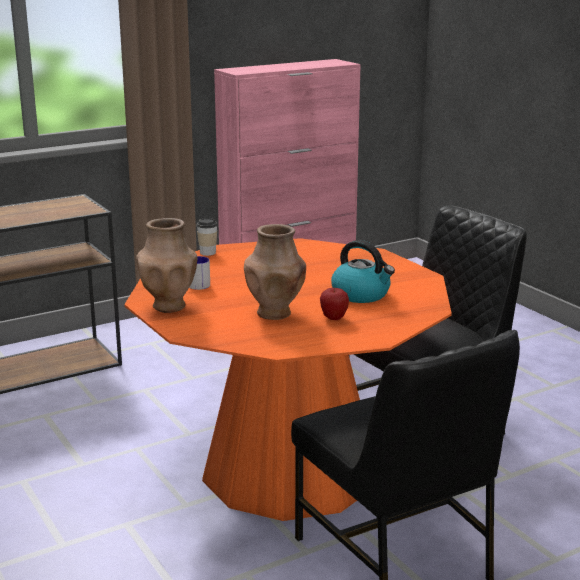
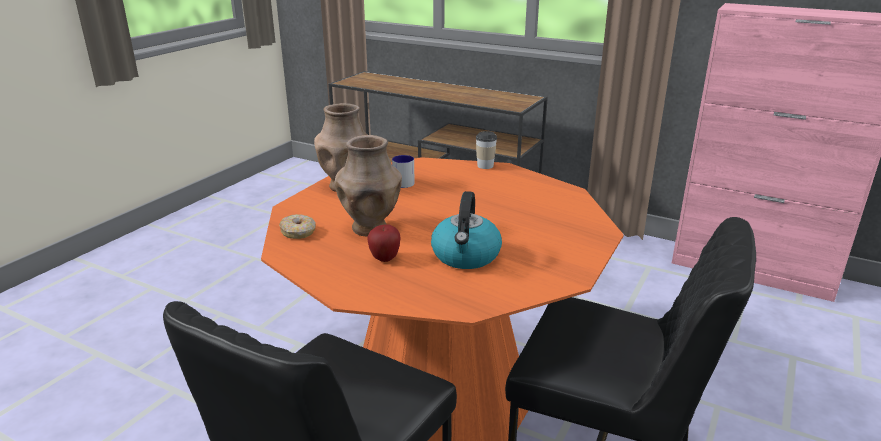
camera: 60 degrees right, 5 degrees up
none -> donut [279,214,316,239]

